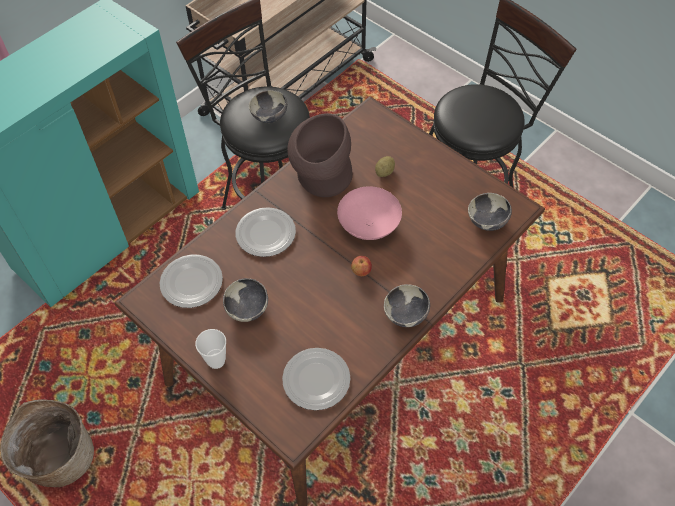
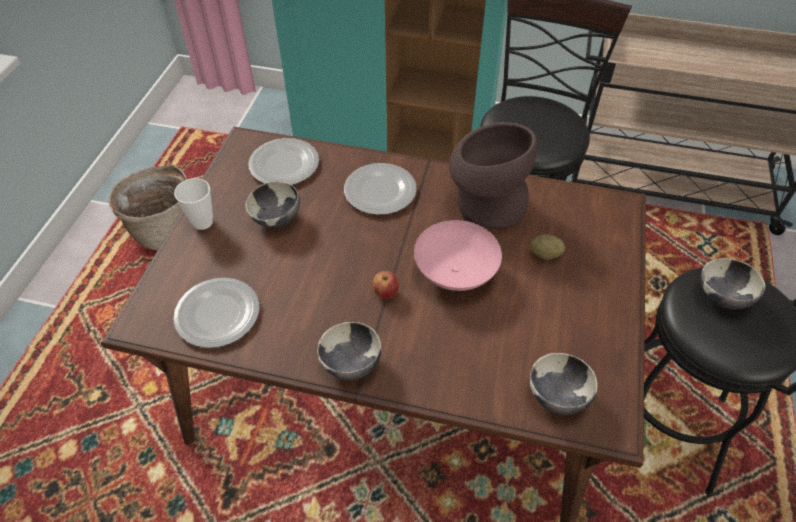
camera: 60 degrees right, 5 degrees down
bowl [249,90,287,123] -> bowl moved to [700,258,765,309]

